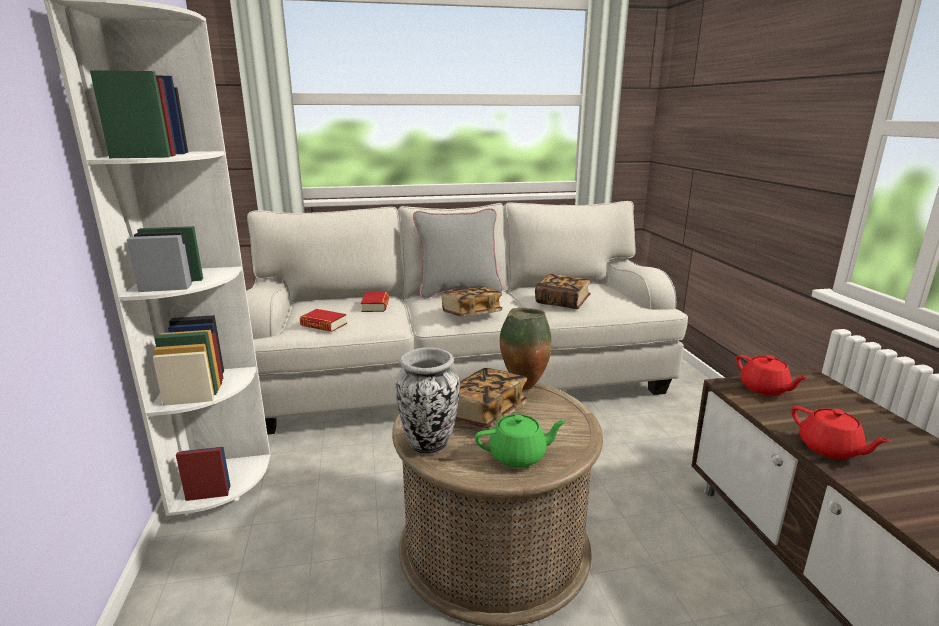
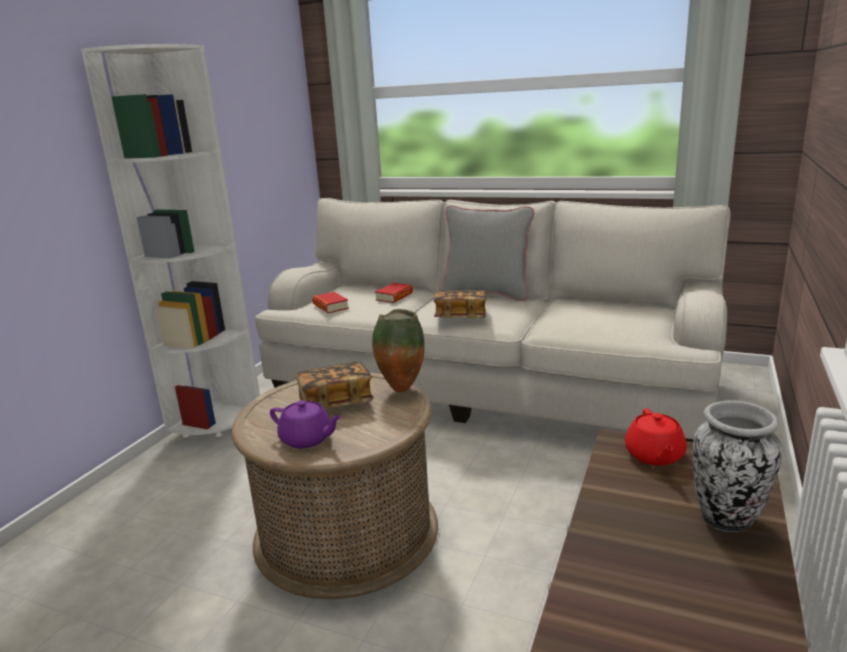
camera: 35 degrees right, 0 degrees up
vase [395,347,460,454] -> vase moved to [693,400,782,532]
green teapot [475,414,566,468] -> purple teapot [270,400,342,448]
book [535,274,591,309] -> none
red teapot [791,406,891,459] -> none

